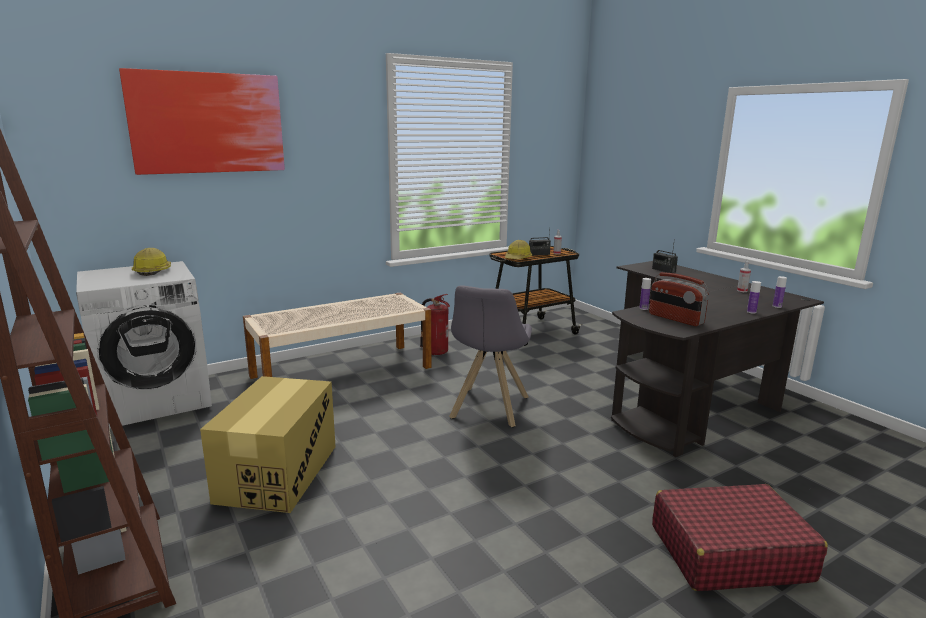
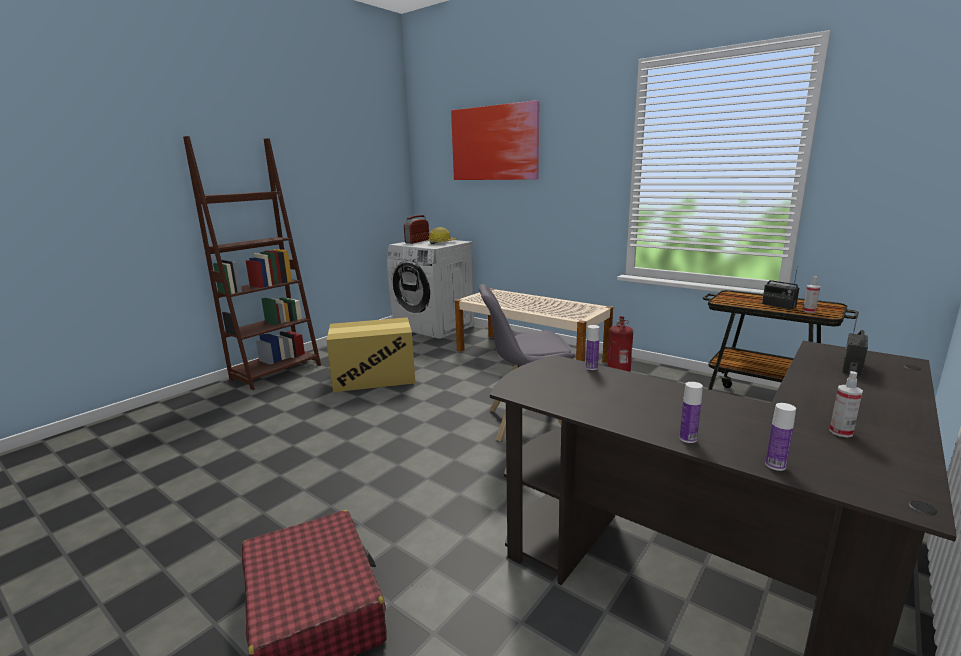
camera: 70 degrees right, 0 degrees up
hard hat [505,240,532,259] -> none
radio [649,272,709,326] -> radio moved to [404,215,429,244]

